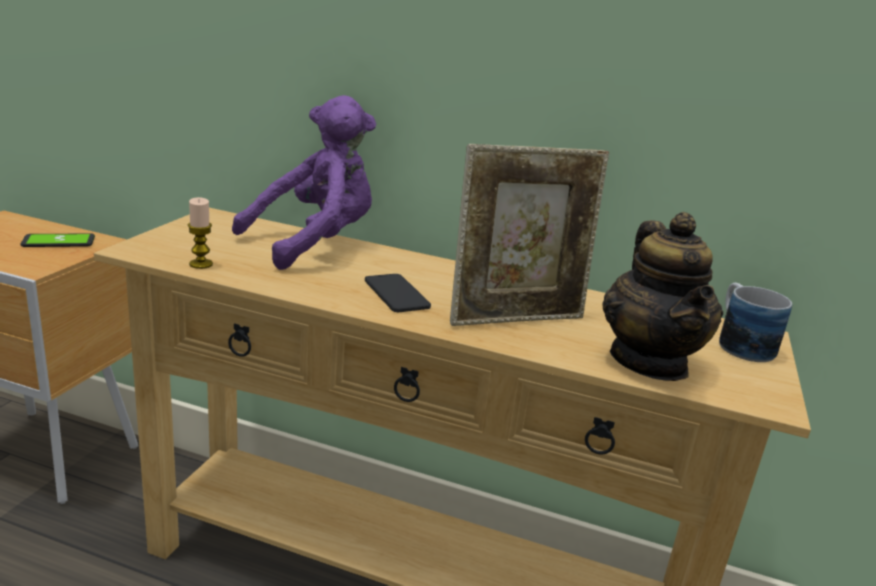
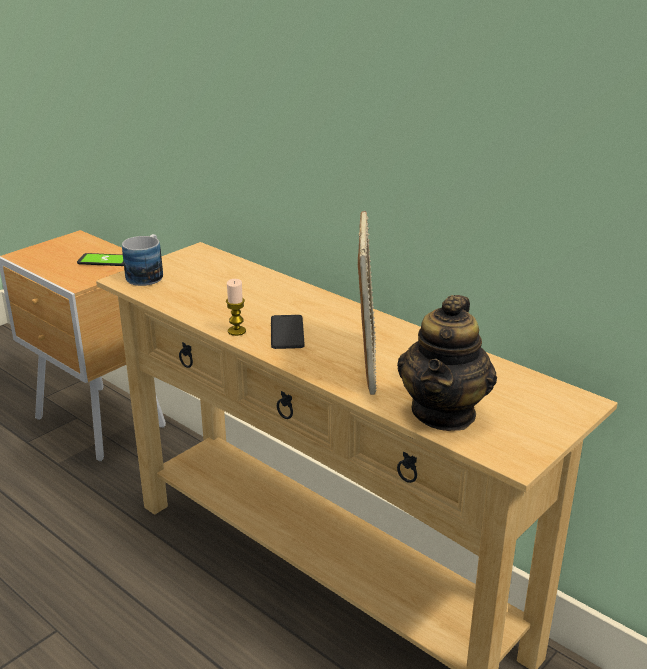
camera: 25 degrees right, 5 degrees up
candle [188,197,213,269] -> candle moved to [226,279,246,336]
purple plush toy [232,95,376,270] -> none
picture frame [450,144,609,326] -> picture frame turned 90 degrees counterclockwise [358,211,377,395]
mug [719,283,792,362] -> mug moved to [122,234,163,286]

